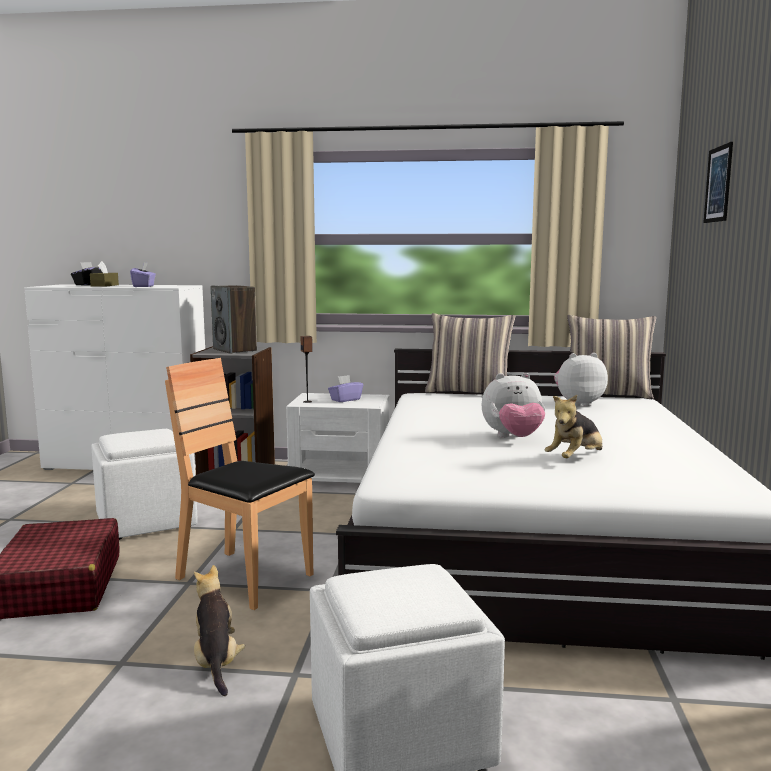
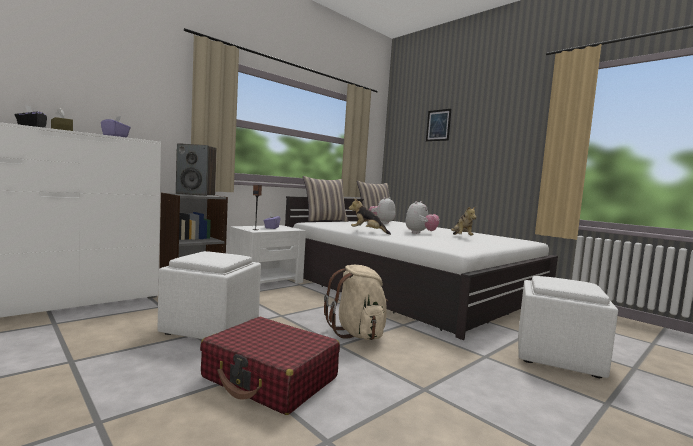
camera: 50 degrees left, 5 degrees down
brown chair [165,358,315,610] -> beige backpack [324,265,388,340]
plush toy [194,565,245,696] -> plush toy moved to [349,198,391,235]

